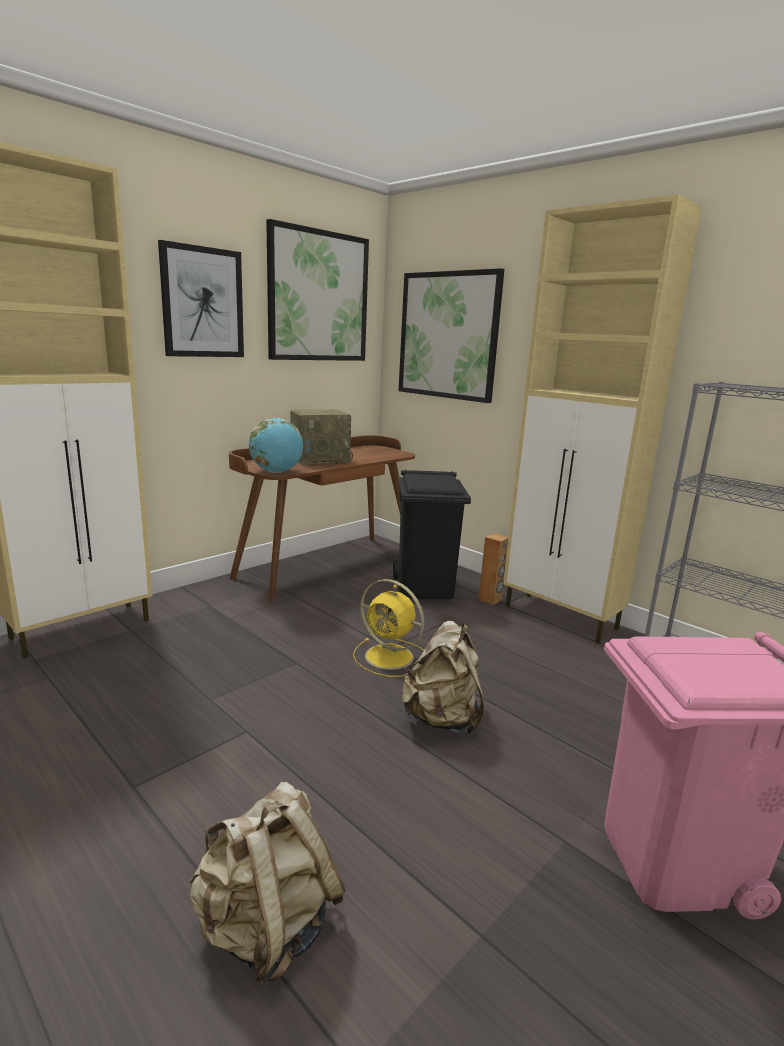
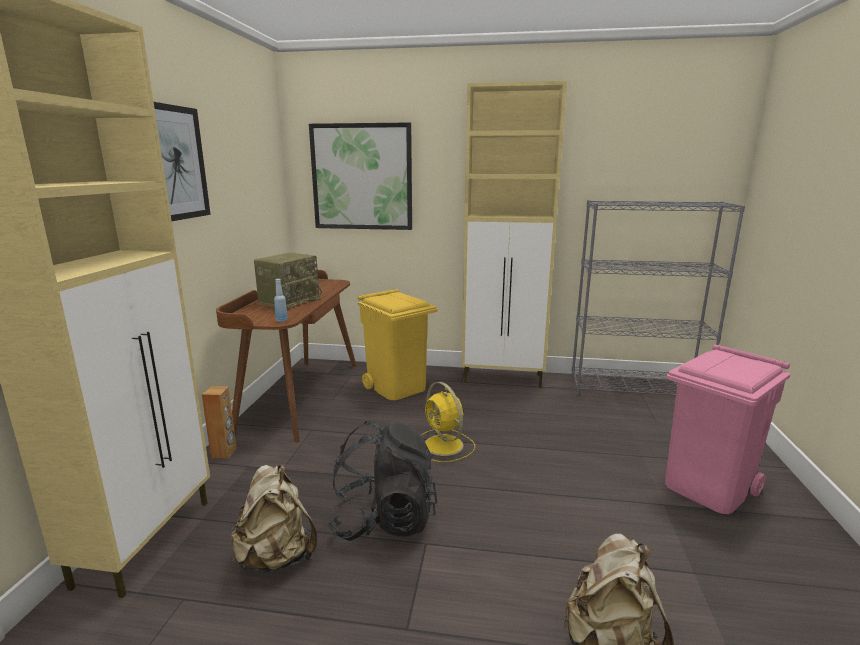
camera: 35 degrees left, 0 degrees up
globe [249,418,303,473] -> blue bottle [274,279,288,322]
picture [266,219,369,361] -> none
yellow fan [353,579,424,677] -> yellow fan turned 60 degrees clockwise [421,382,475,462]
black trash can [393,470,471,600] -> yellow trash can [358,289,437,400]
beige backpack [401,621,484,735] -> beige backpack moved to [231,465,317,572]
brown speaker [479,533,508,605] -> brown speaker moved to [202,386,237,459]
none -> black backpack [327,421,437,541]

